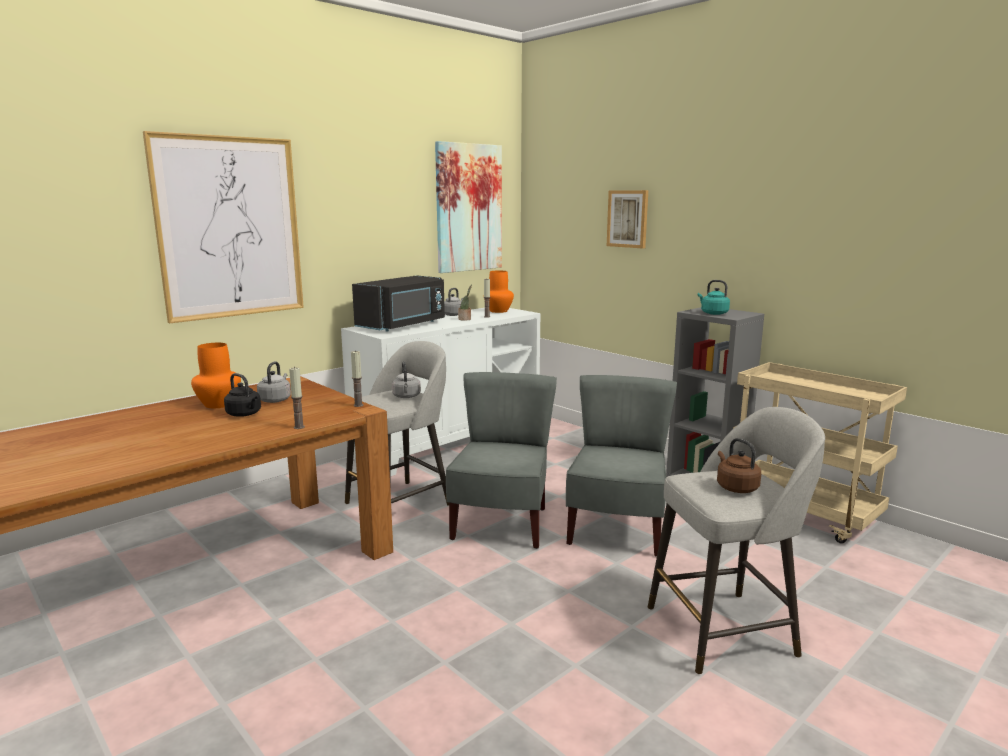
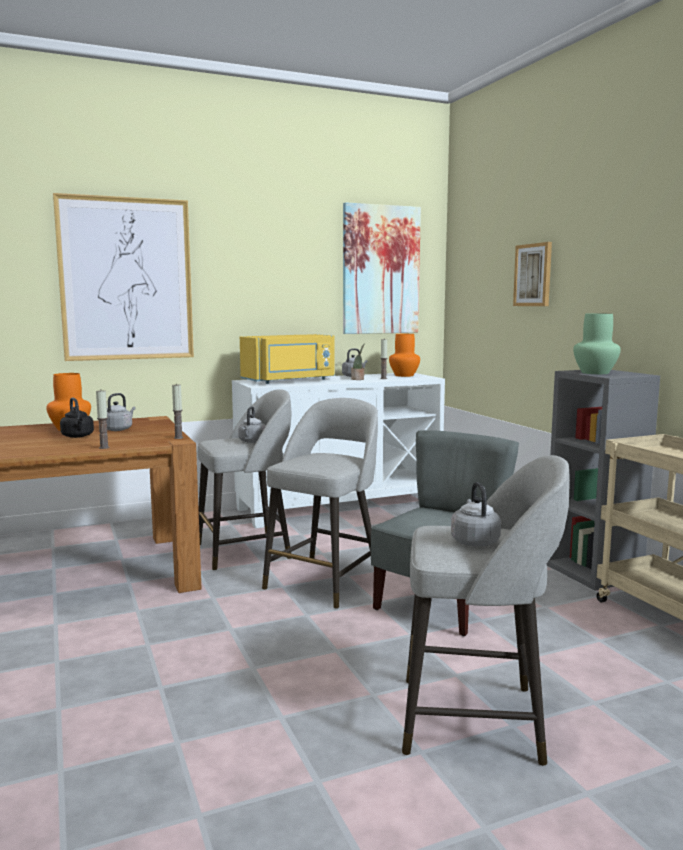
camera: 20 degrees right, 5 degrees down
black microwave [352,275,445,332] -> yellow microwave [240,334,335,384]
grey chair [446,372,557,549] -> grey stool [262,398,378,609]
turquoise kettle [698,280,730,315] -> green vase [573,314,621,374]
brown kettle [717,438,761,493] -> grey kettle [451,482,501,546]

